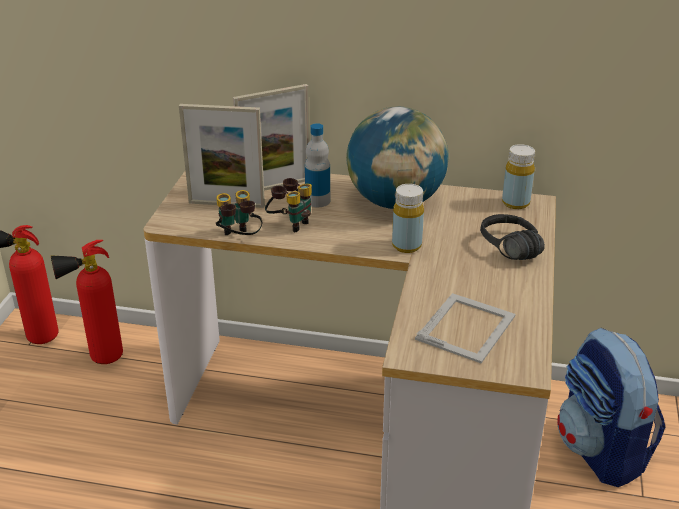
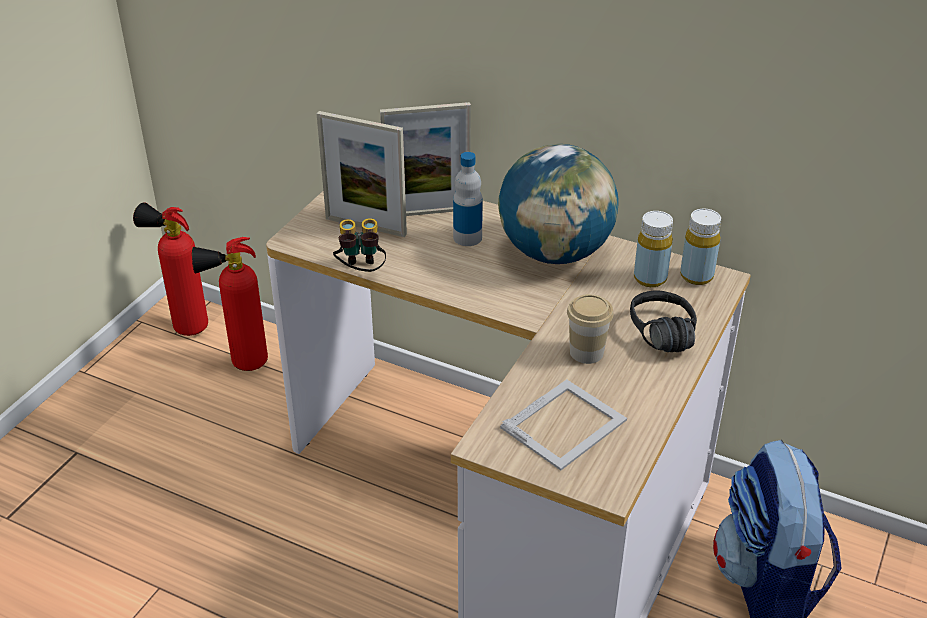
camera: 15 degrees right, 5 degrees up
binoculars [265,178,312,232] -> none
yellow bottle [392,184,424,253] -> yellow bottle moved to [634,211,673,287]
none -> cup [567,294,613,364]

